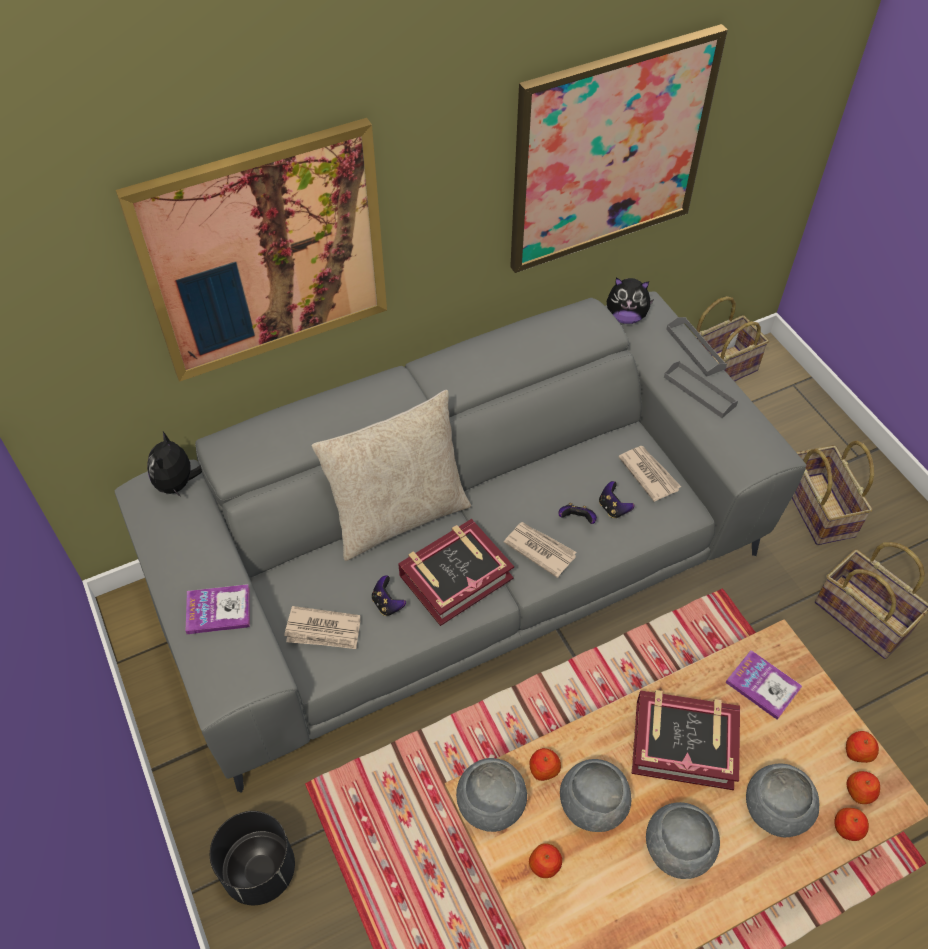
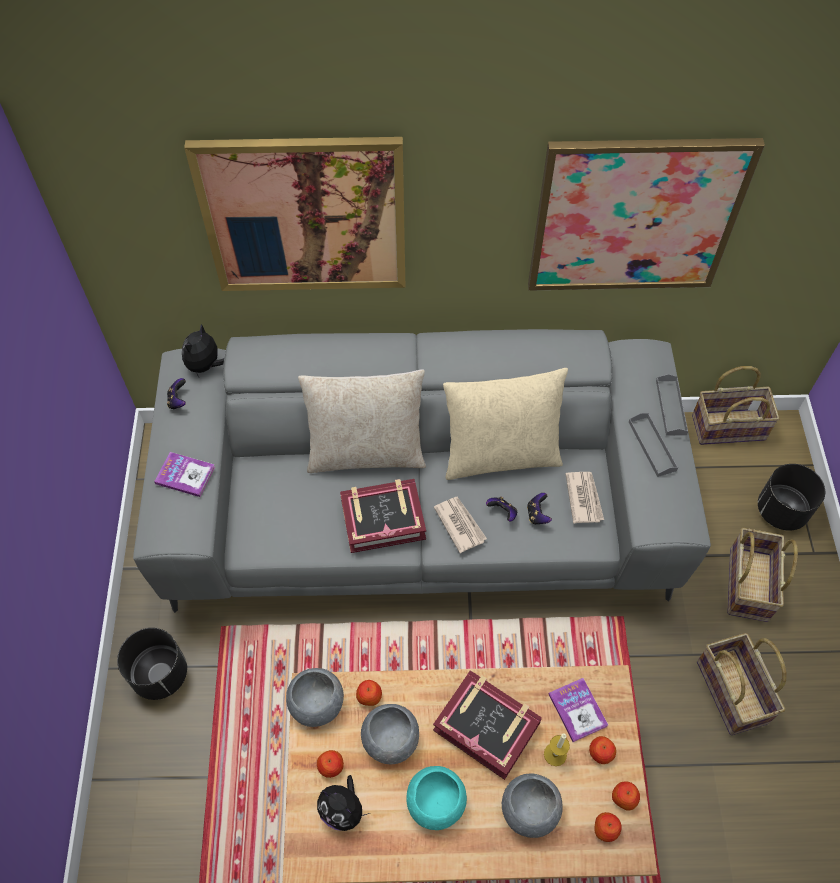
camera: 25 degrees right, 5 degrees up
newspaper [284,606,360,649] -> none
game controller [372,575,406,616] -> game controller moved to [167,378,186,409]
plush toy [607,278,654,324] -> plush toy moved to [317,775,370,831]
grey bowl [646,802,720,879] -> turquoise bowl [406,766,467,830]
apple [835,808,869,841] -> apple moved to [589,736,616,764]
none -> beige pillow [443,368,568,480]
none -> candle [544,733,570,766]
none -> black planter [758,464,825,531]

